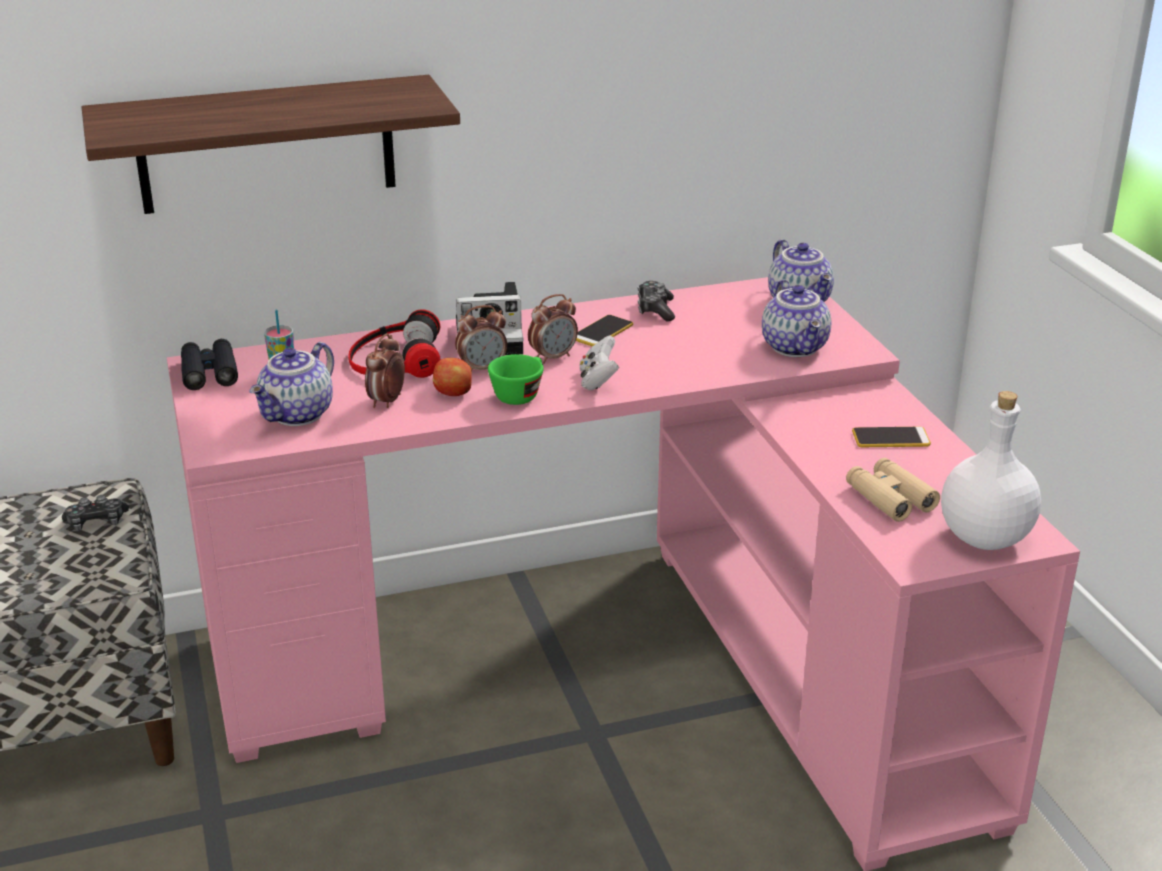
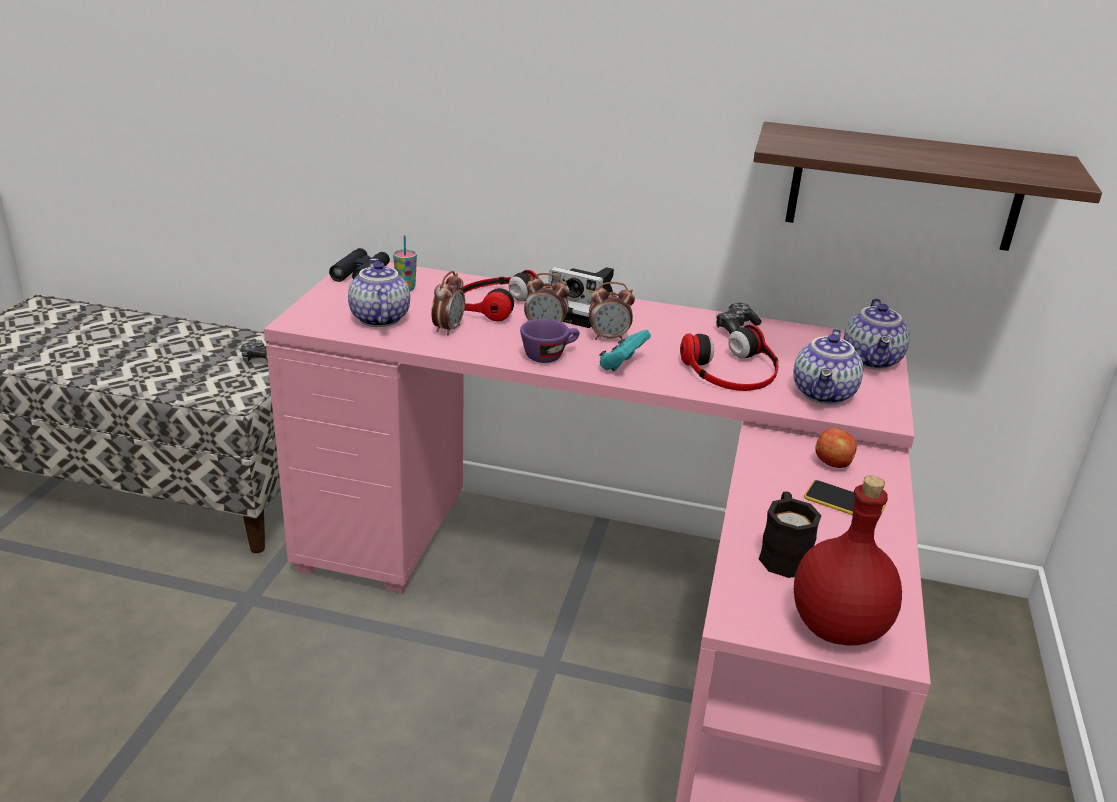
camera: 30 degrees right, 0 degrees up
shelf [81,75,460,214] -> shelf moved to [753,122,1102,251]
teapot [249,342,334,426] -> teapot turned 105 degrees clockwise [348,259,410,327]
alarm clock [365,333,405,408] -> alarm clock turned 150 degrees clockwise [431,271,465,336]
apple [433,358,472,396] -> apple moved to [815,428,857,468]
green cup [488,354,544,405] -> purple cup [520,319,580,363]
phone [576,315,633,346] -> none
white game controller [580,335,619,390] -> turquoise game controller [599,330,651,371]
beige binoculars [846,458,940,522] -> black mug [759,491,822,578]
white bottle [941,391,1041,550] -> red bottle [794,475,902,646]
none -> headphones [680,324,778,391]

